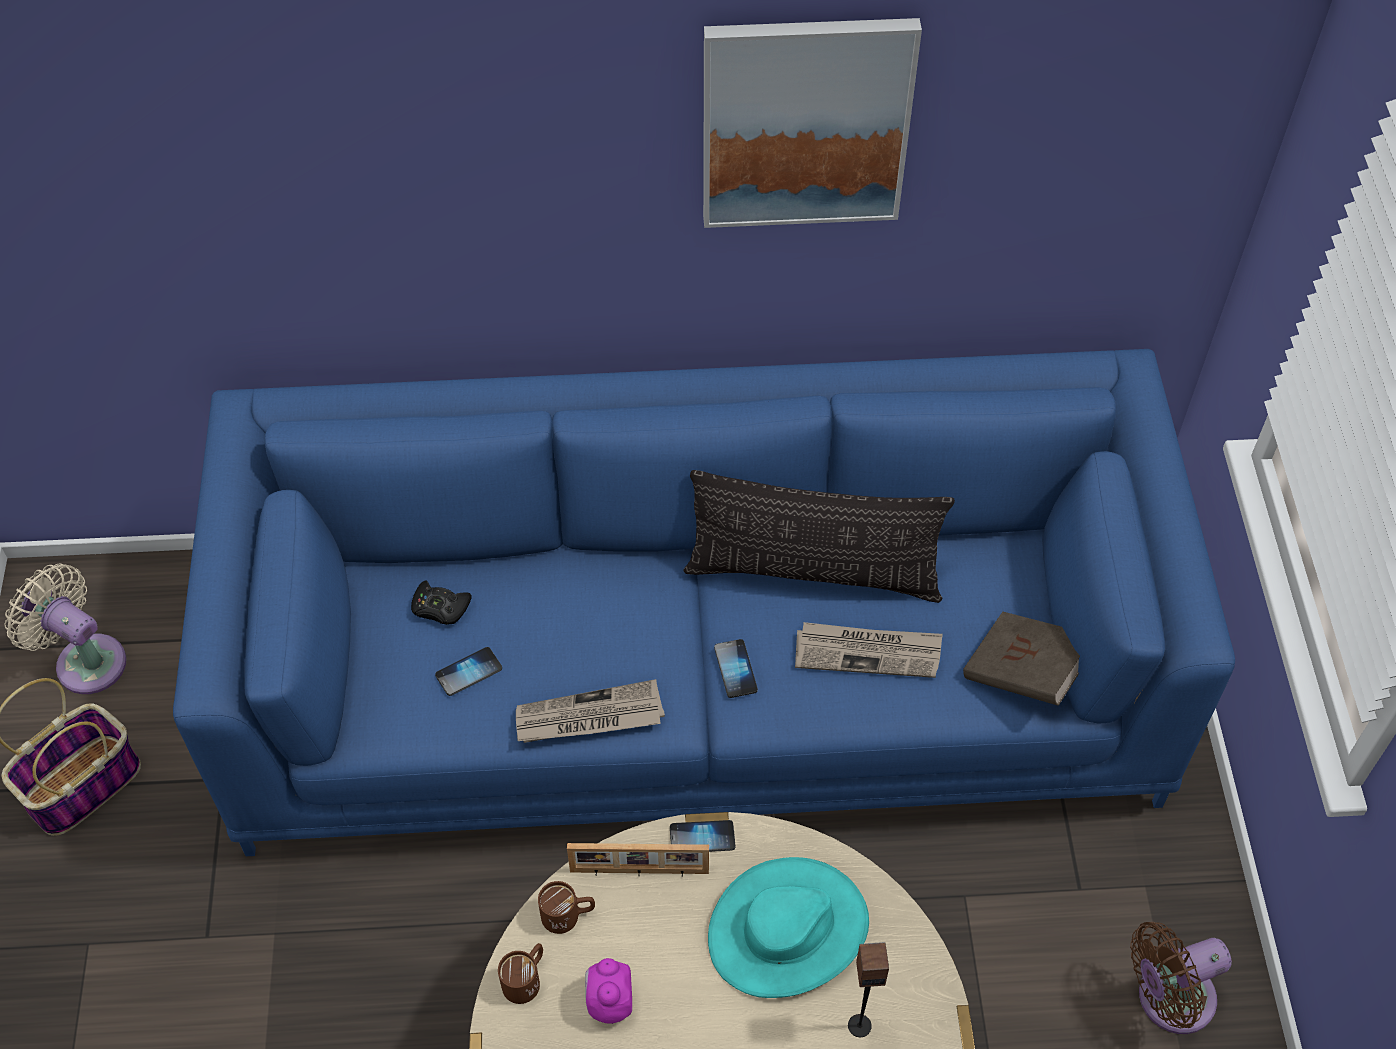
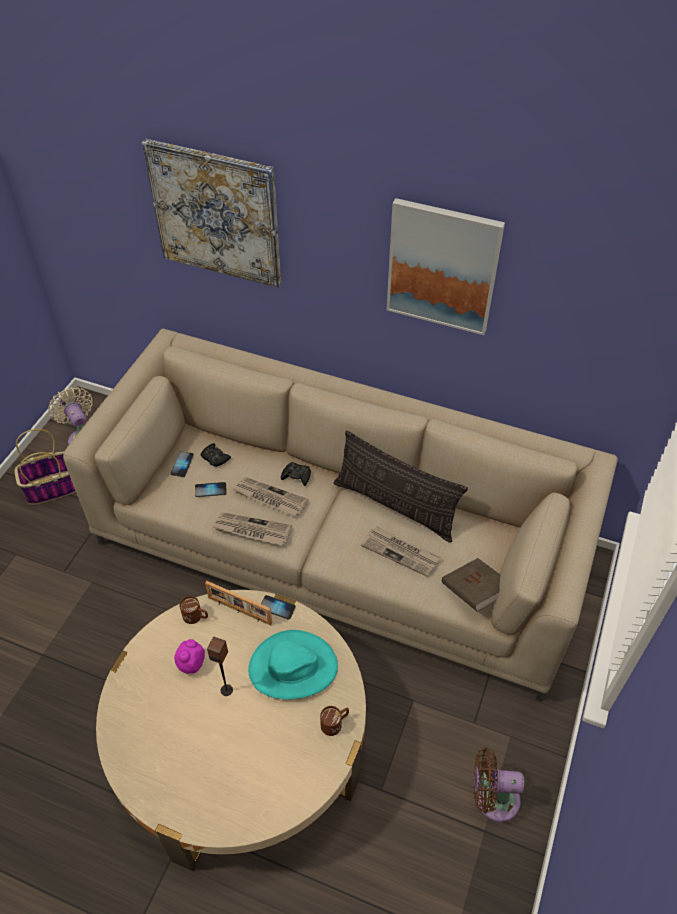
camera: 25 degrees right, 5 degrees down
blue sofa [173,349,1235,856] -> beige sofa [63,329,618,701]
brown mug [498,943,543,1004] -> brown mug moved to [320,706,349,736]
phone [714,639,758,698] -> phone moved to [171,451,194,477]
speaker [848,942,889,1037] -> speaker moved to [207,636,233,696]
none -> picture [142,139,281,288]
none -> newspaper [233,477,309,517]
none -> black game controller [281,462,311,486]

